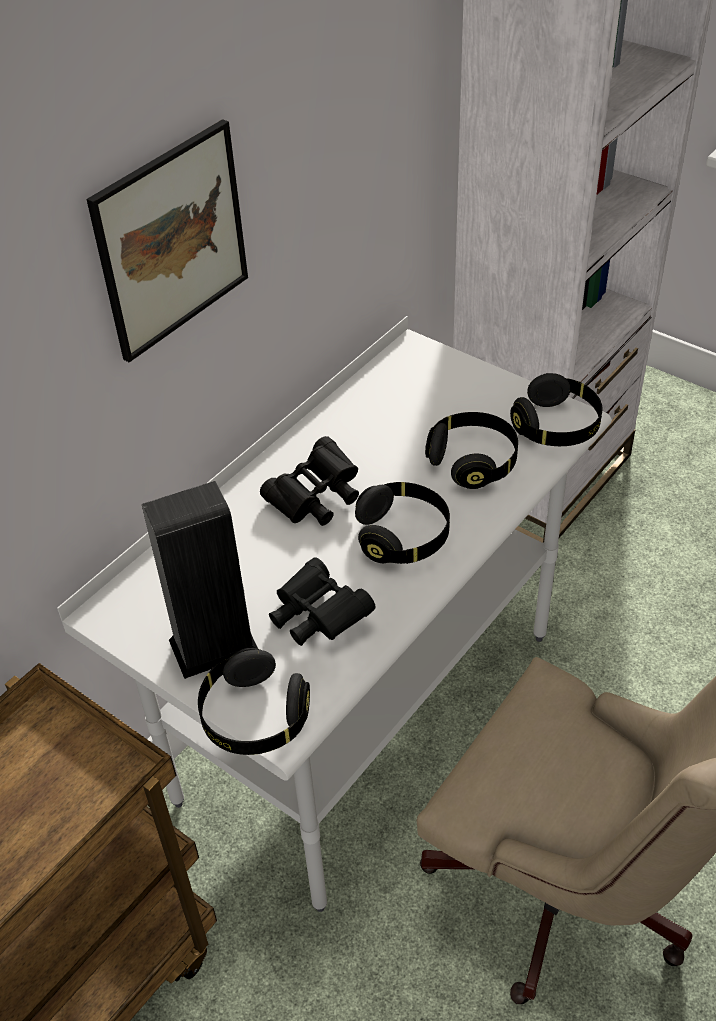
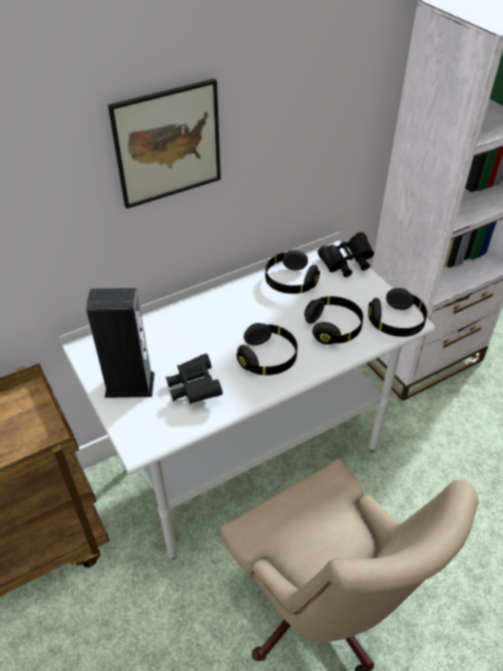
camera: 20 degrees right, 0 degrees up
black headphones [198,648,310,755] -> black headphones moved to [265,250,320,294]
black binoculars [260,436,359,526] -> black binoculars moved to [318,232,374,277]

